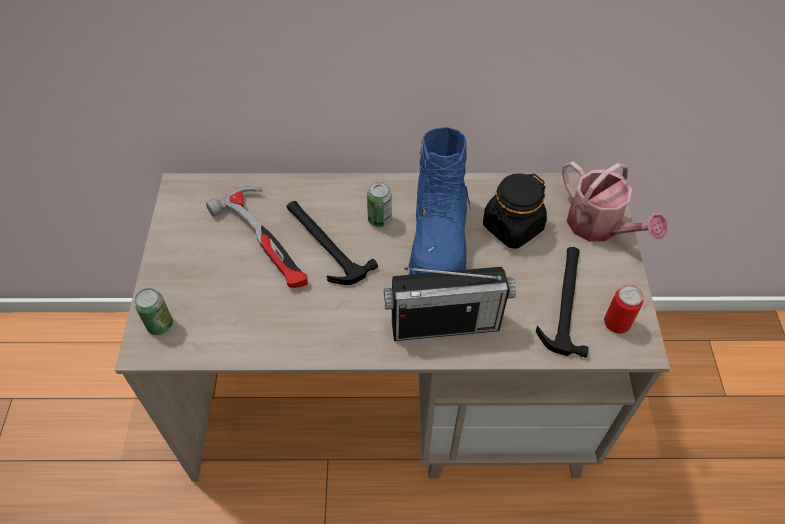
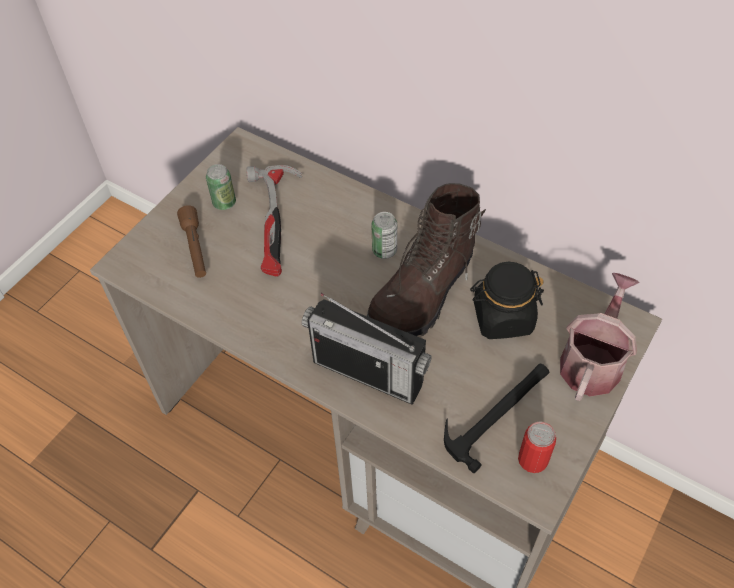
camera: 35 degrees right, 0 degrees up
can [134,288,173,335] -> can moved to [206,164,236,210]
hammer [287,201,378,285] -> none
blue boot [409,127,472,275] -> brown boot [367,183,486,336]
watering can [562,161,667,241] -> watering can turned 150 degrees counterclockwise [560,273,640,401]
none -> brown flashlight [177,205,206,278]

